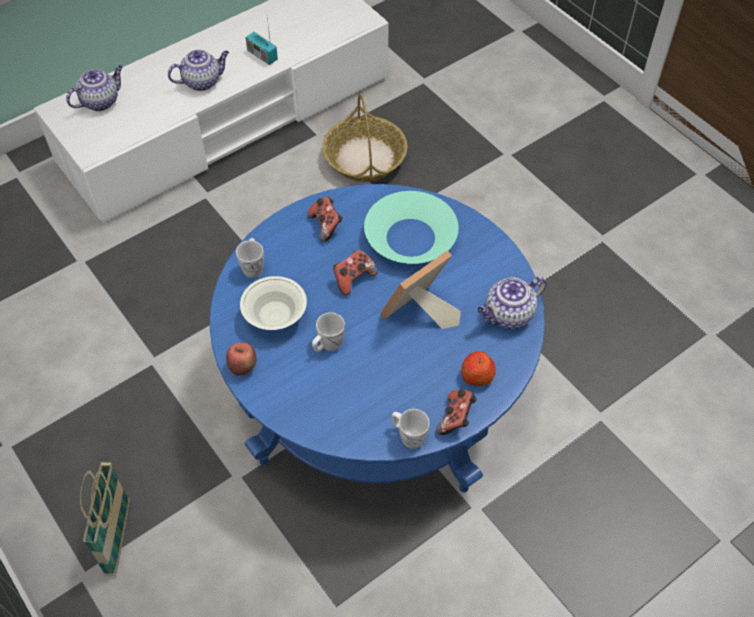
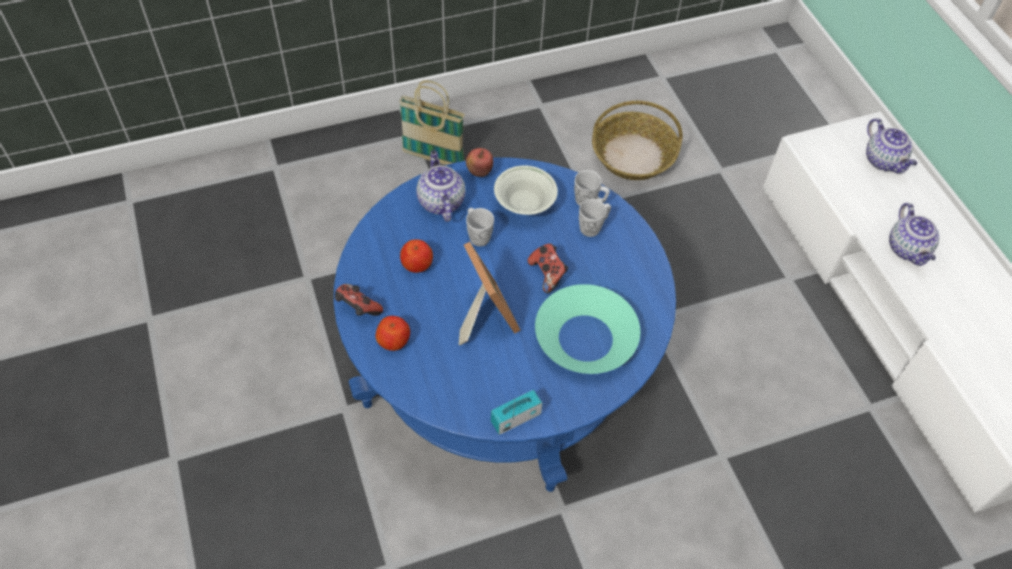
camera: 105 degrees right, 0 degrees up
radio [245,18,278,65] -> radio moved to [491,390,543,435]
game controller [308,196,342,242] -> none
basket [322,93,408,182] -> basket moved to [592,101,683,180]
white mug [392,409,430,449] -> white mug moved to [579,199,611,237]
teapot [477,276,547,329] -> teapot moved to [416,150,466,222]
none -> apple [400,239,433,273]

